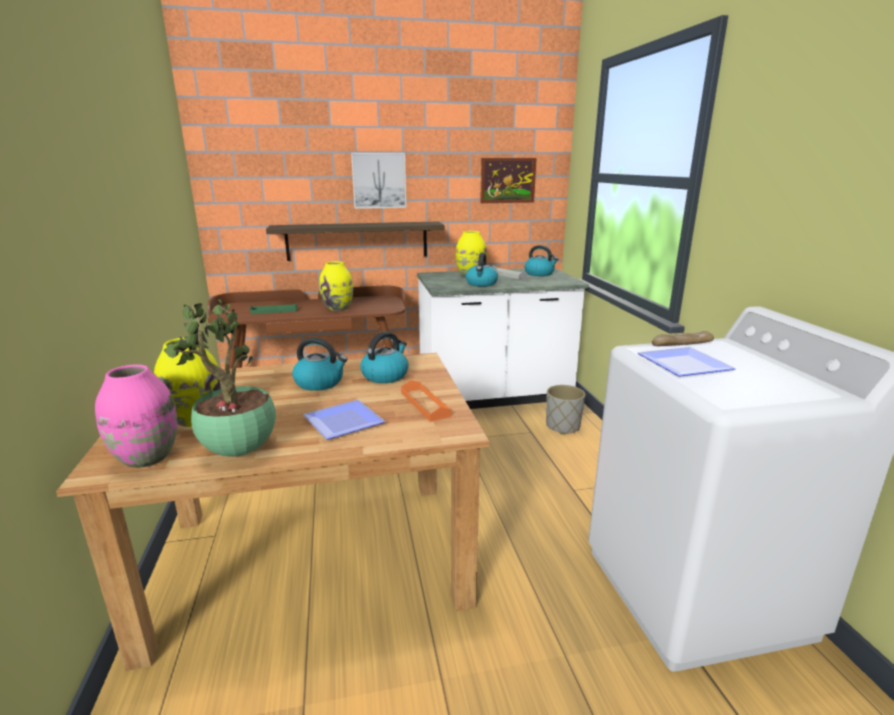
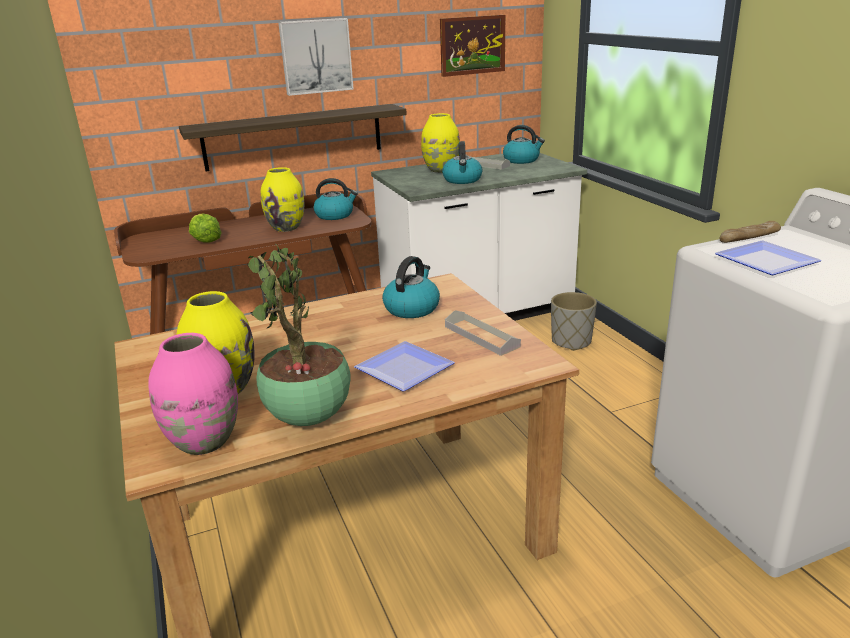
camera: 10 degrees left, 5 degrees up
green tray [250,303,297,314] -> lettuce [189,214,221,243]
kettle [292,338,348,391] -> kettle moved to [314,178,358,220]
orange tray [401,380,452,422] -> grey tray [445,310,521,356]

